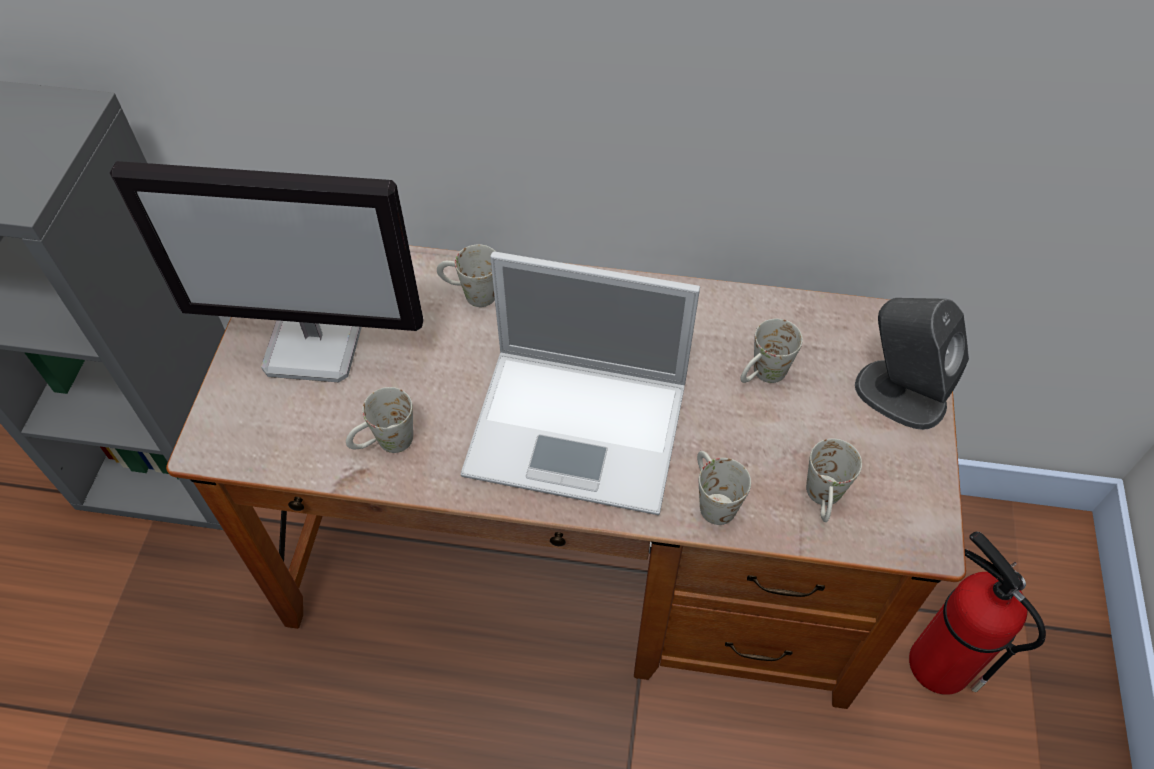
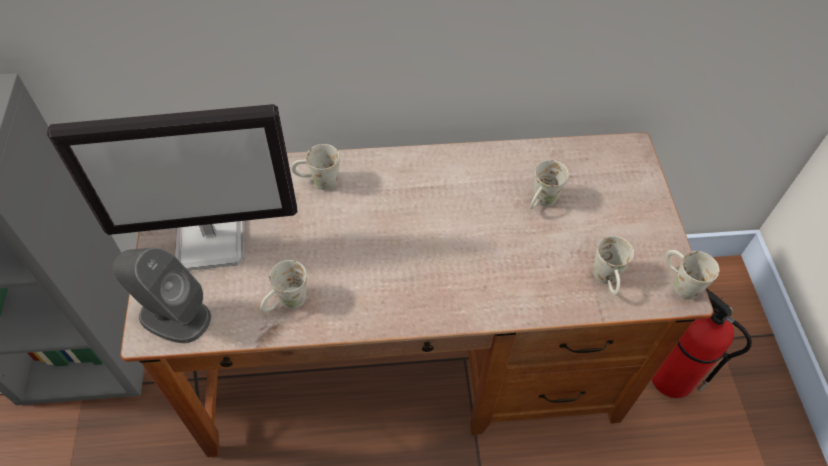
camera: 15 degrees left, 0 degrees up
laptop [460,251,700,515] -> none
white mug [697,451,751,525] -> white mug moved to [665,250,719,299]
grey speaker [855,298,969,430] -> grey speaker moved to [113,248,211,343]

